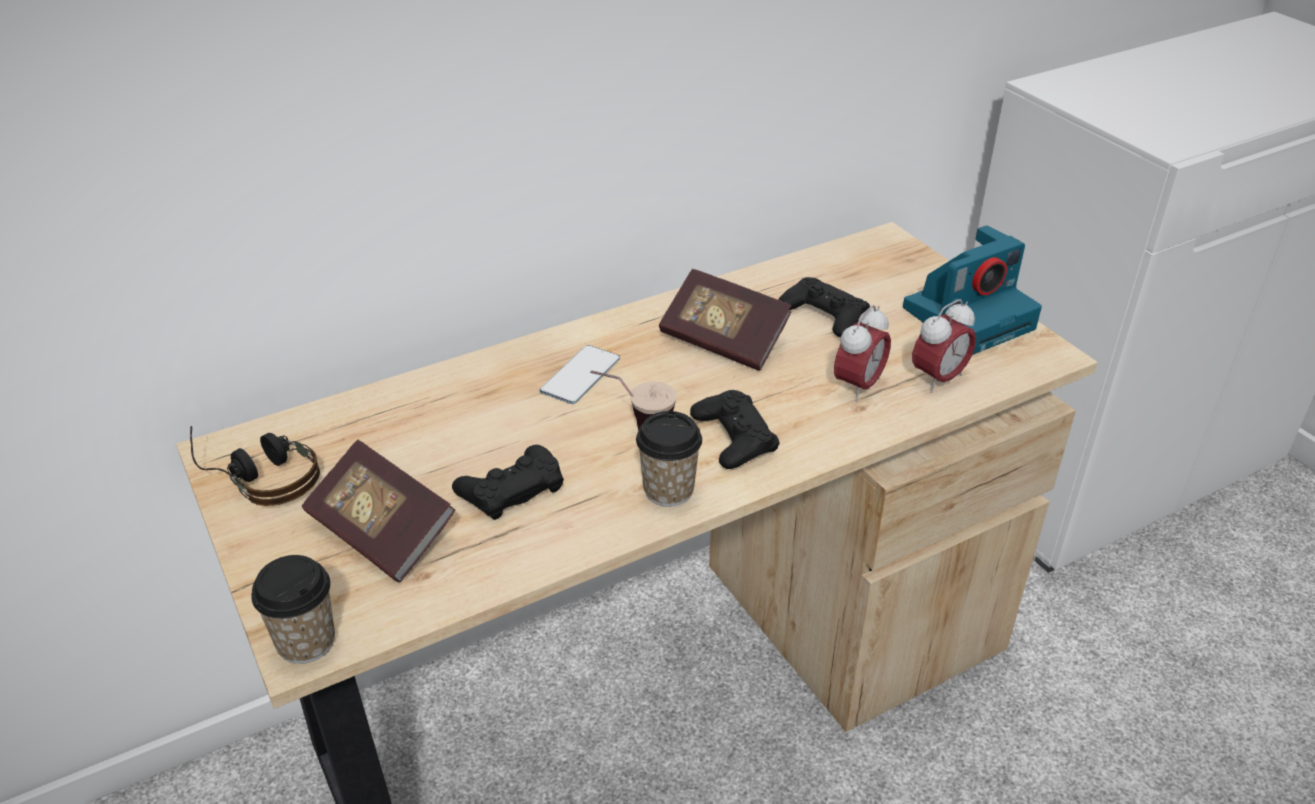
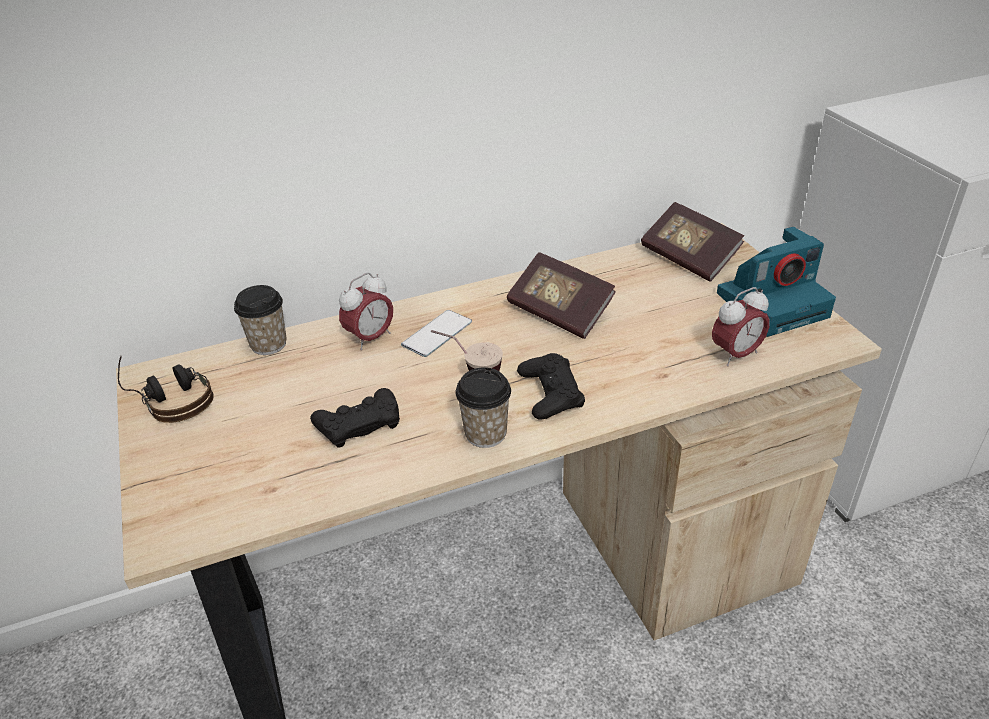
camera: 10 degrees right, 0 degrees up
cup [251,555,335,664] -> cup moved to [234,285,287,355]
book [302,440,455,582] -> book moved to [641,202,744,282]
black game controller [778,277,870,337] -> none
alarm clock [834,305,891,402] -> alarm clock moved to [339,272,393,350]

